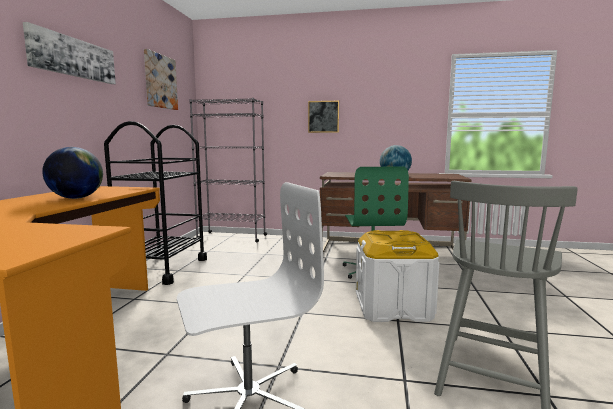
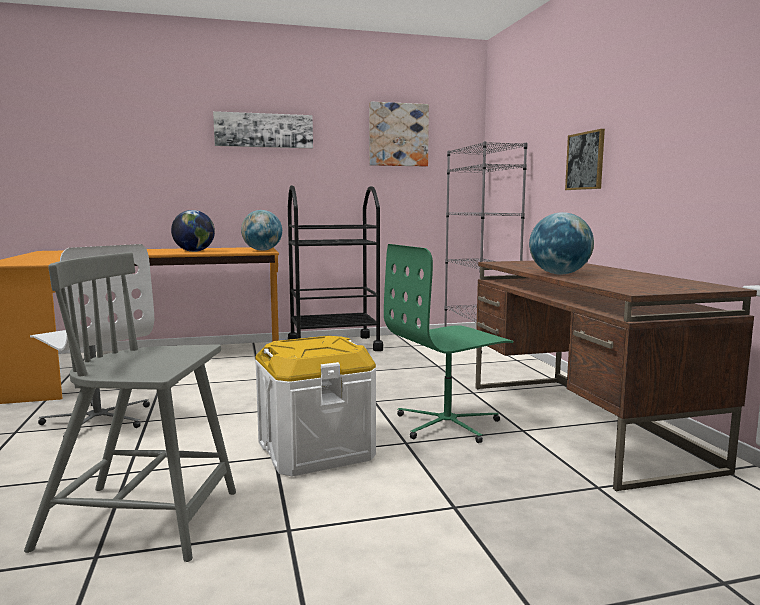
camera: 65 degrees right, 0 degrees up
none -> globe [241,210,282,251]

